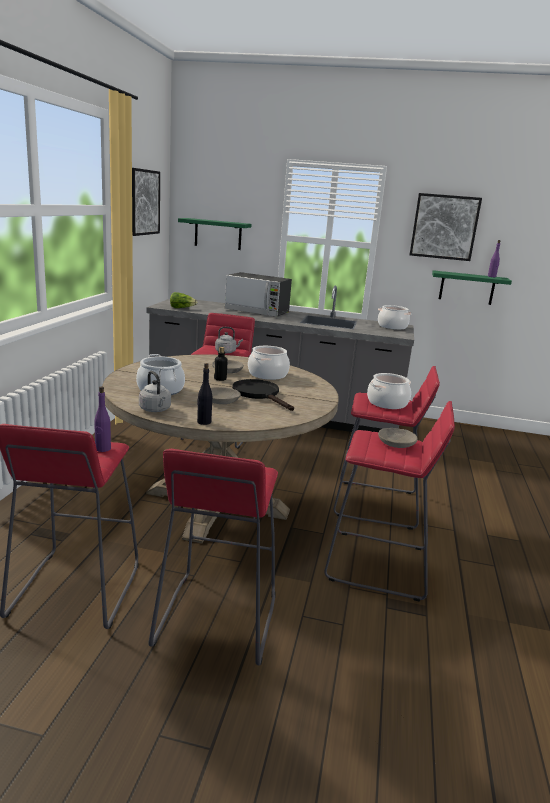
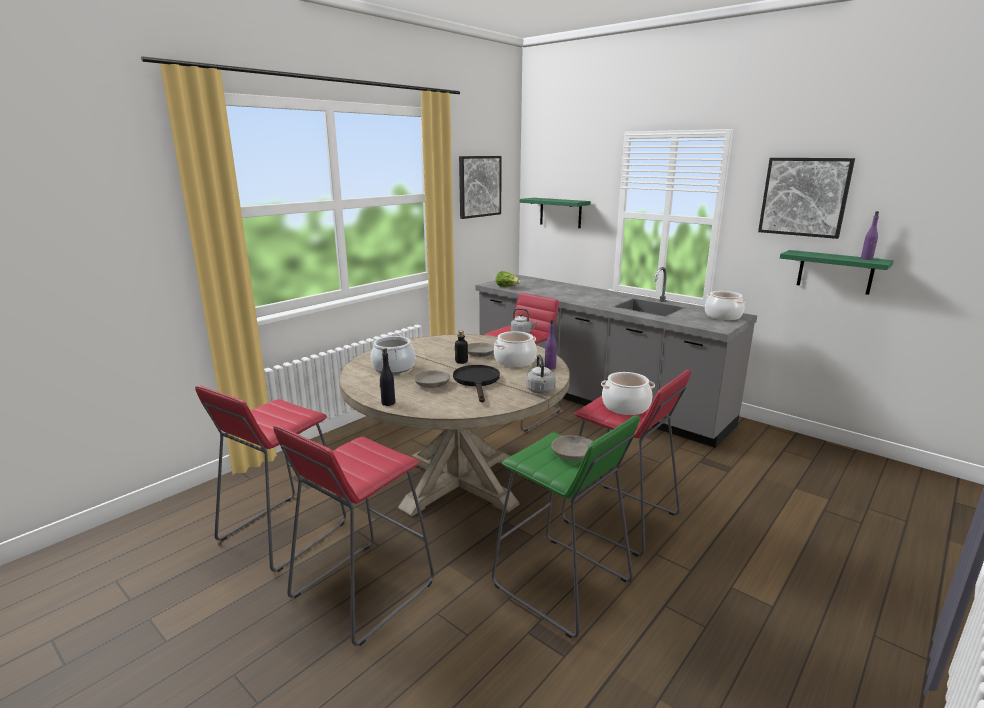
camera: 30 degrees right, 0 degrees up
purple bottle [94,386,111,452] -> purple bottle moved to [545,320,557,369]
grey kettle [139,371,171,412] -> grey kettle moved to [526,355,556,394]
microwave [225,272,292,317] -> none
red stool [324,401,455,602] -> green stool [492,415,640,638]

